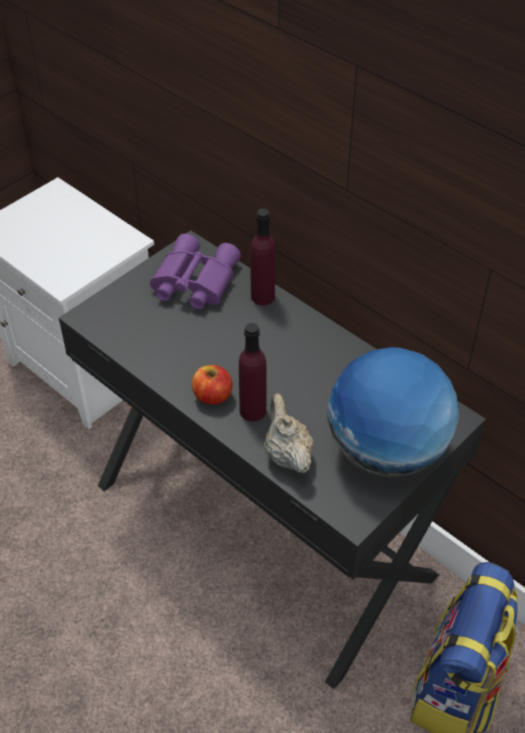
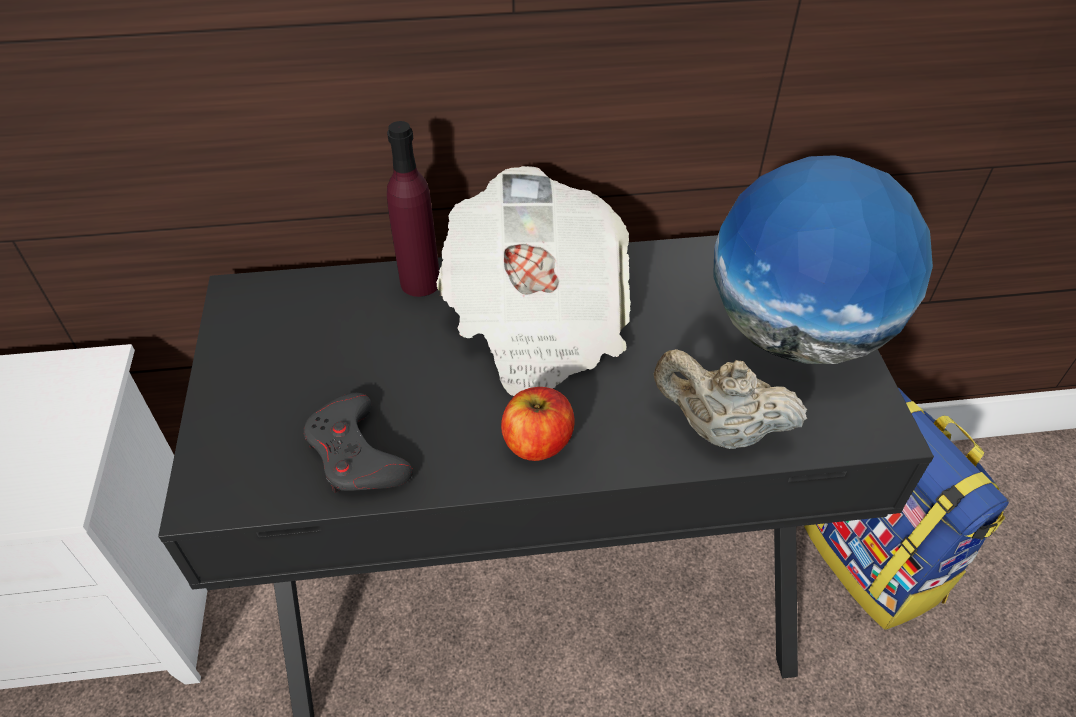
camera: 50 degrees left, 0 degrees up
purple binoculars [150,233,241,309] -> none
purple bottle [239,323,267,421] -> none
none -> grey game controller [303,393,413,493]
none -> newspaper [436,166,631,396]

